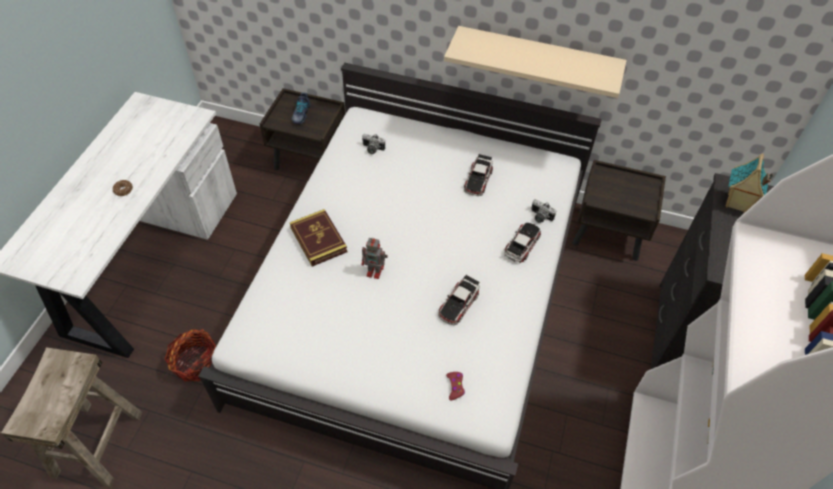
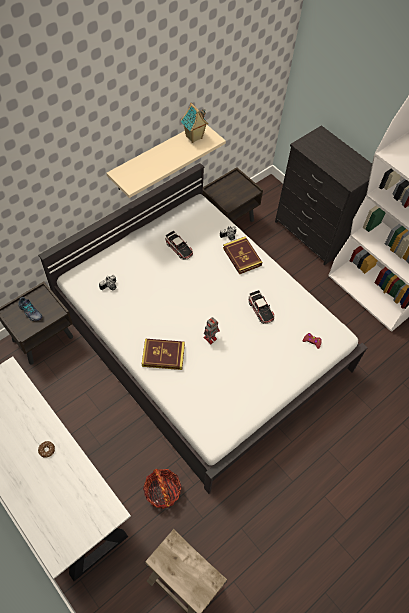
camera: 60 degrees left, 5 degrees up
toy car [505,223,541,264] -> book [223,236,262,274]
toy house [726,153,773,213] -> toy house moved to [181,103,208,143]

